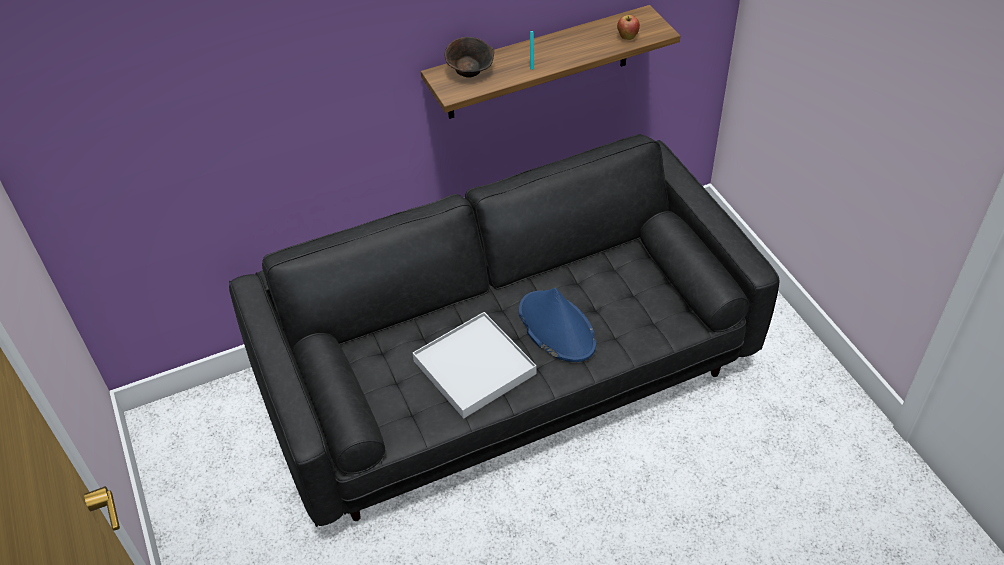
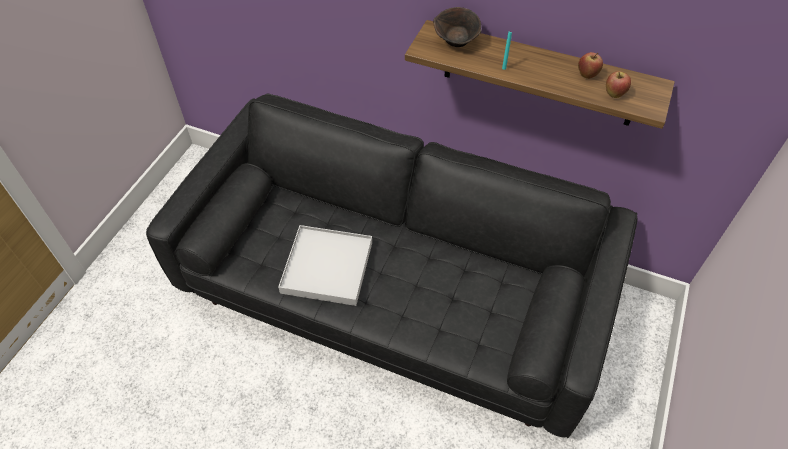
camera: 45 degrees right, 5 degrees up
blue hat [519,288,596,362] -> none
none -> apple [578,52,603,79]

